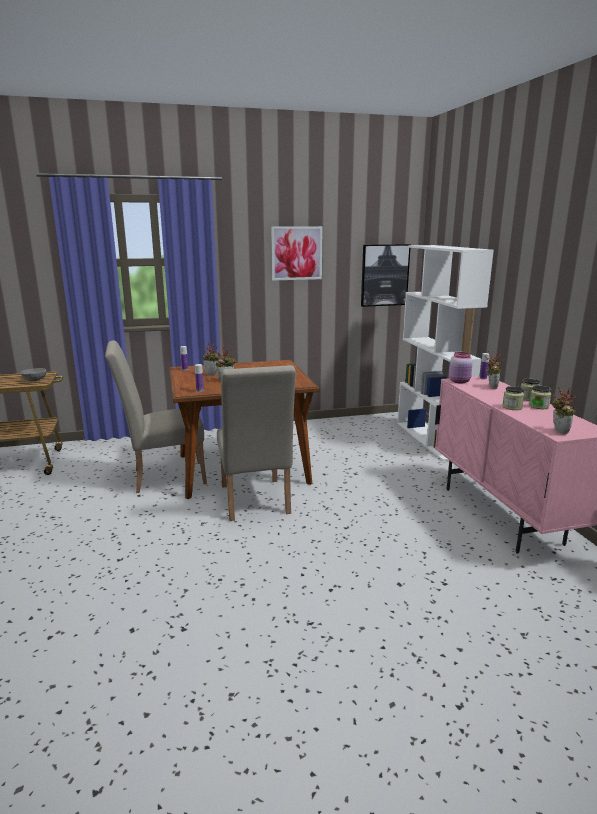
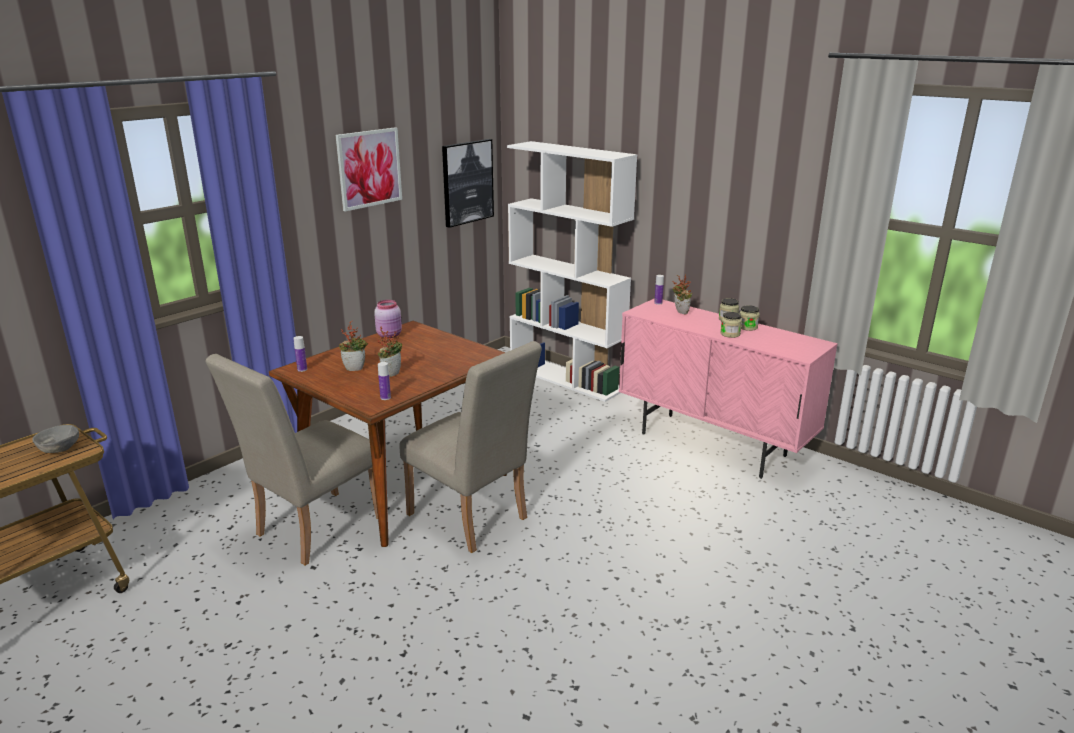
camera: 35 degrees left, 5 degrees up
pink jar [449,352,473,384] -> pink jar moved to [374,300,402,338]
potted plant [552,387,576,434] -> none

